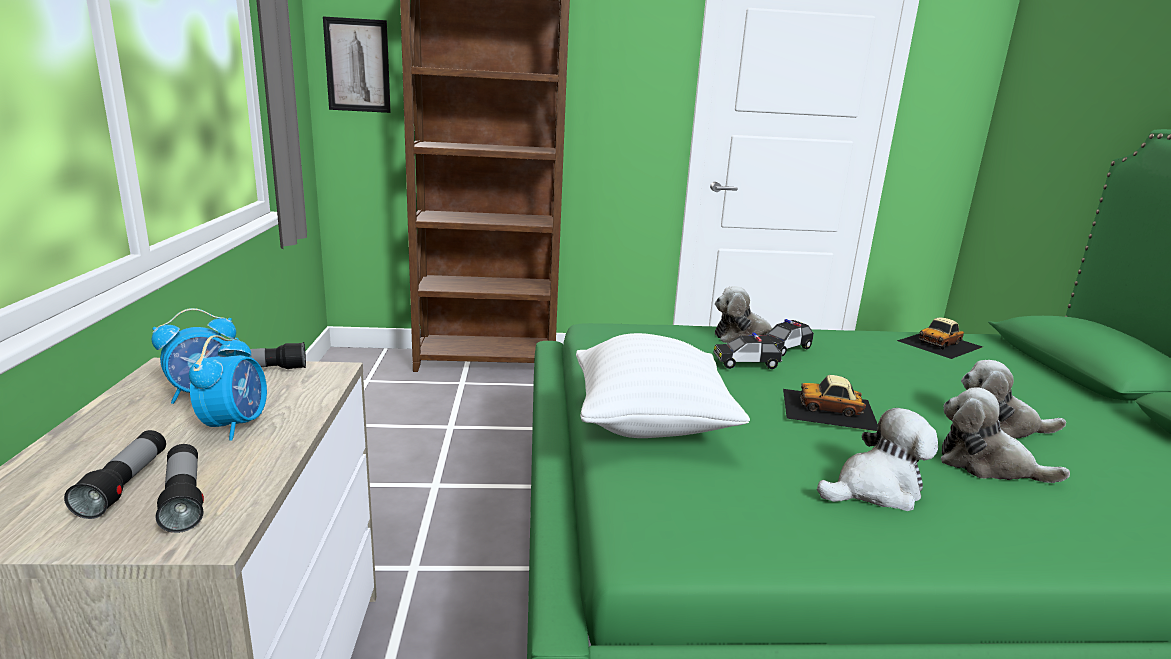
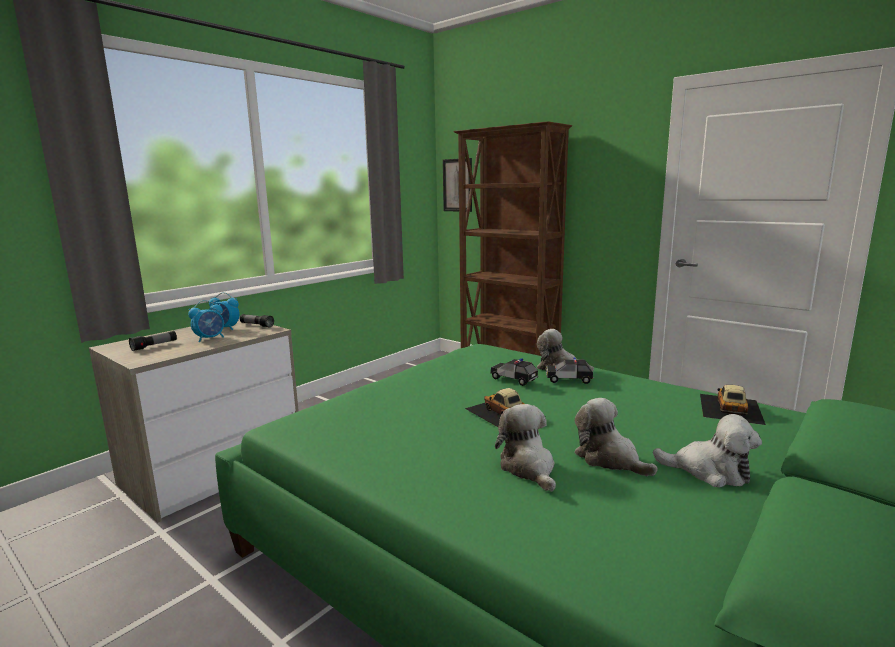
camera: 45 degrees right, 5 degrees down
flashlight [156,444,204,533] -> none
white pillow [576,333,750,438] -> none
plush toy [817,408,938,511] -> plush toy moved to [653,414,762,488]
toy car [897,318,983,359] -> toy car turned 105 degrees clockwise [700,385,766,425]

